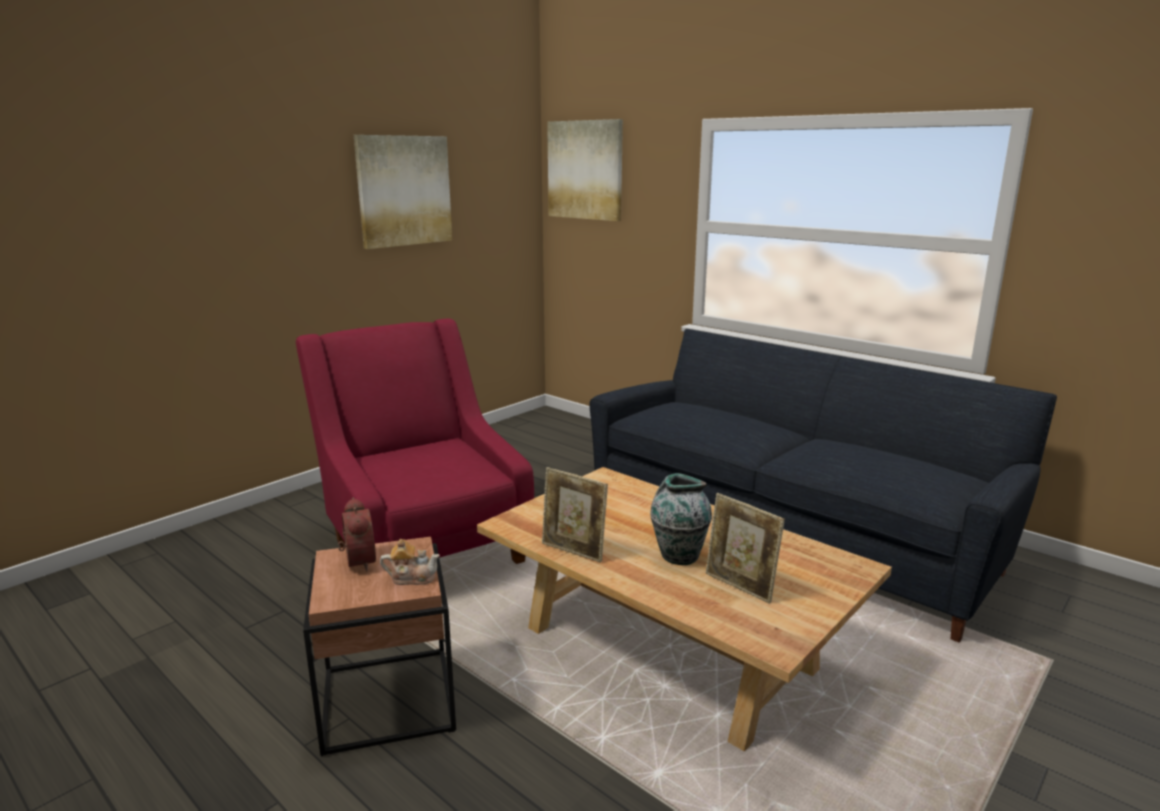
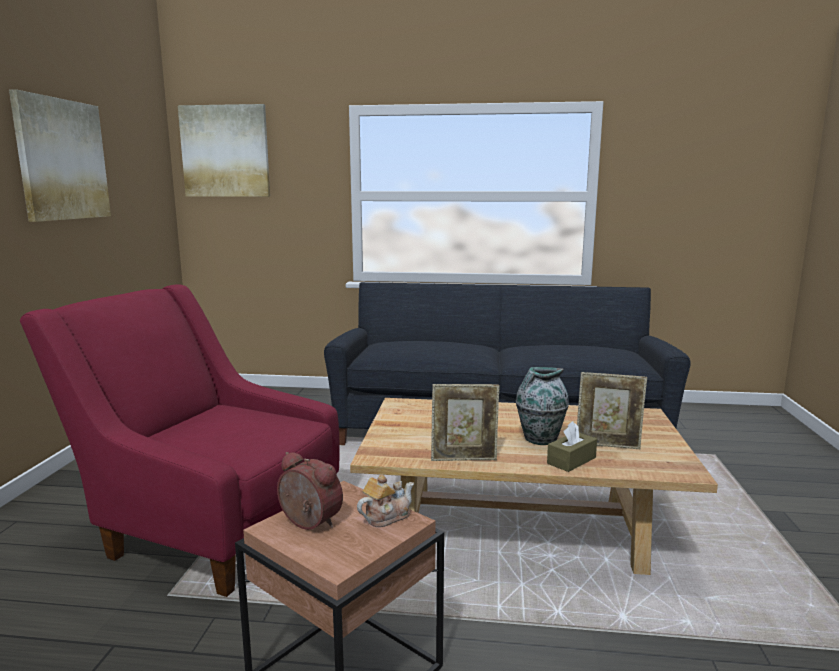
camera: 35 degrees left, 5 degrees down
none -> brown tissue box [547,421,597,472]

